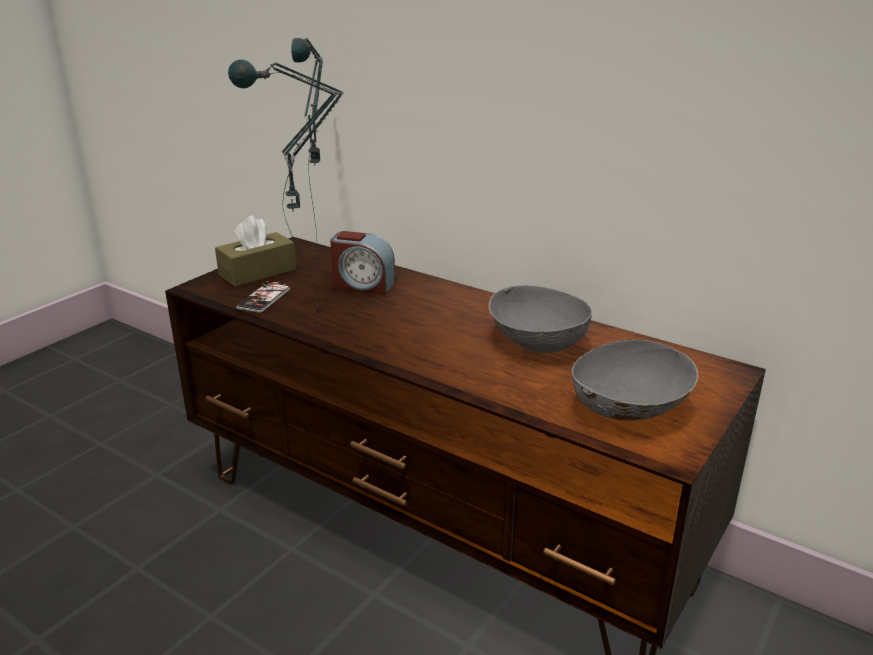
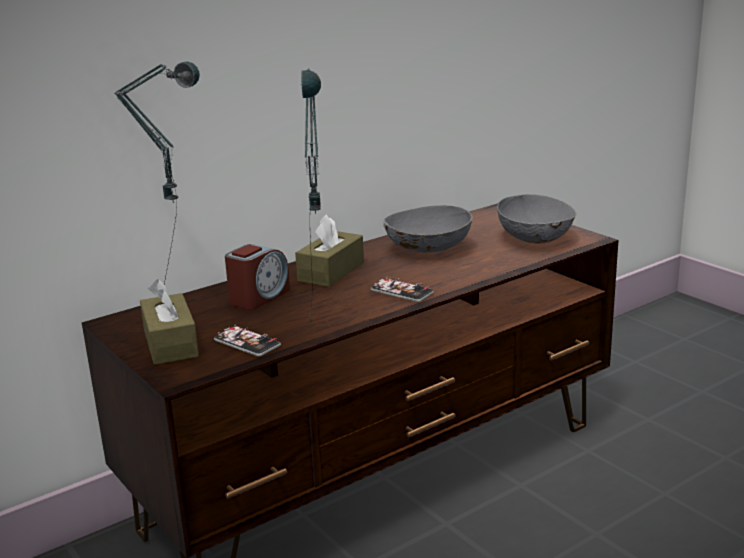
camera: 70 degrees left, 5 degrees down
none -> brown tissue box [295,215,364,287]
none -> phone [371,276,434,302]

